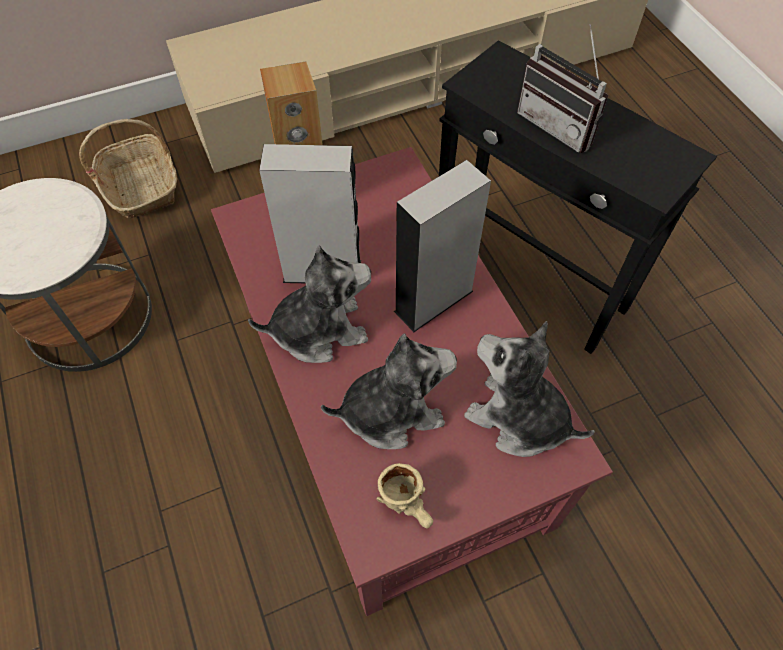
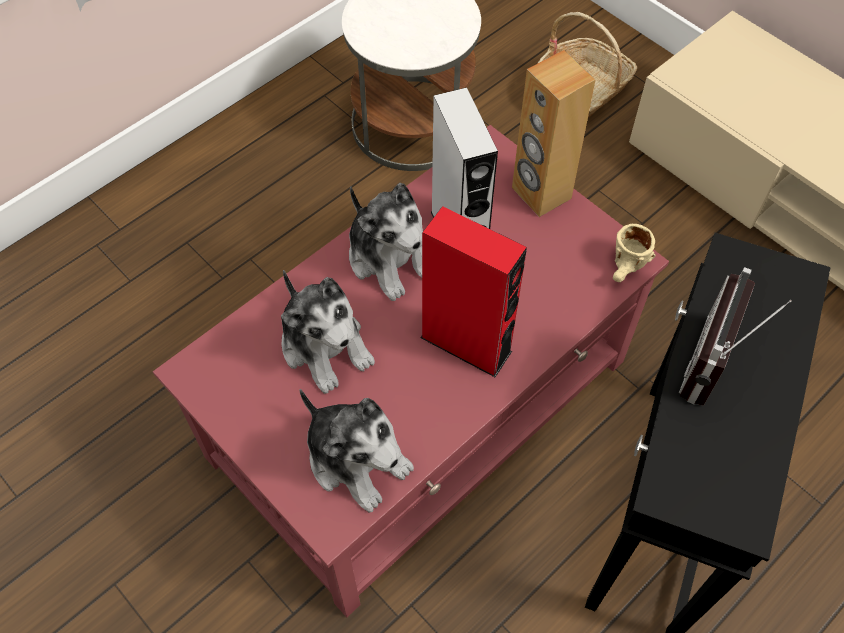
camera: 70 degrees right, 0 degrees up
beige mug [376,463,433,528] -> beige mug moved to [613,224,656,282]
grey speaker [394,160,491,332] -> red speaker [420,206,527,377]
plush toy [464,321,595,457] -> plush toy turned 120 degrees clockwise [299,389,414,513]

